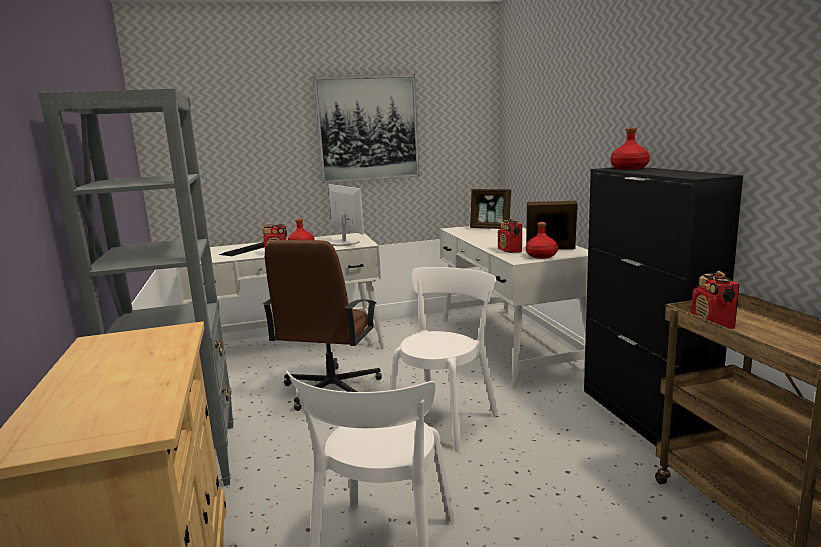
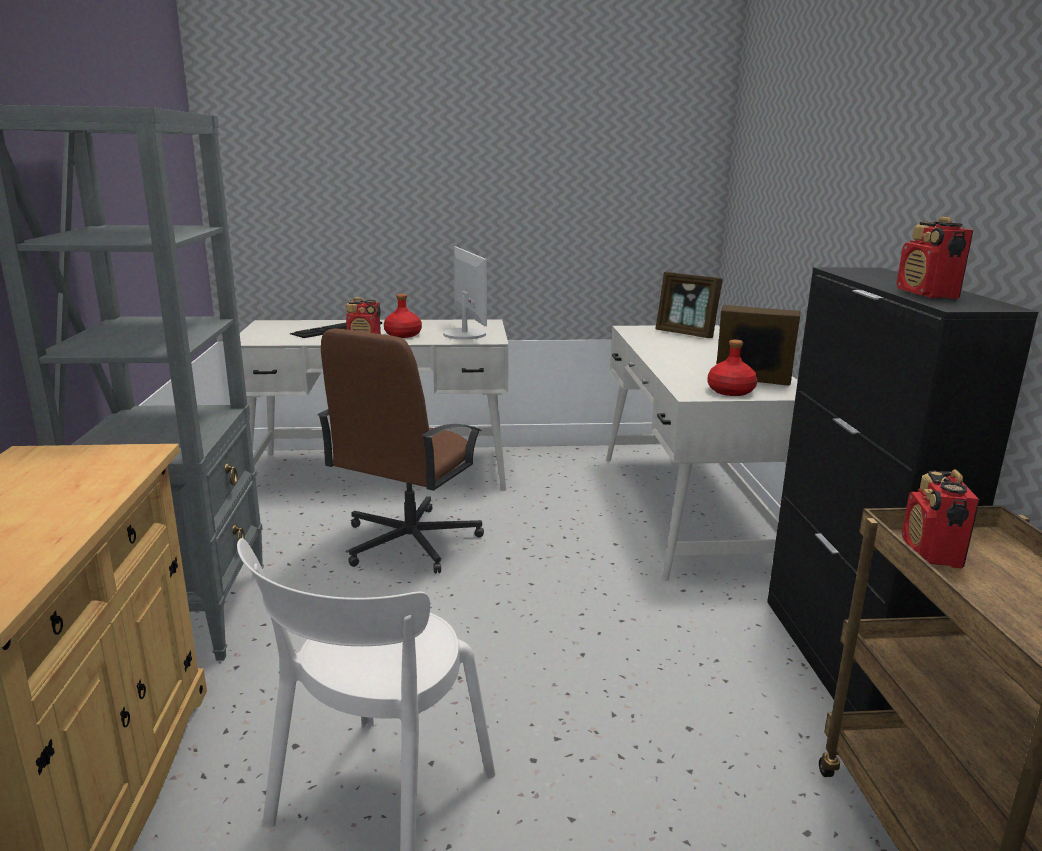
camera: 10 degrees right, 5 degrees up
picture [313,74,419,183] -> none
white chair [390,267,499,452] -> none
radio [498,218,522,253] -> radio moved to [896,217,973,299]
red bottle [611,128,650,170] -> none

